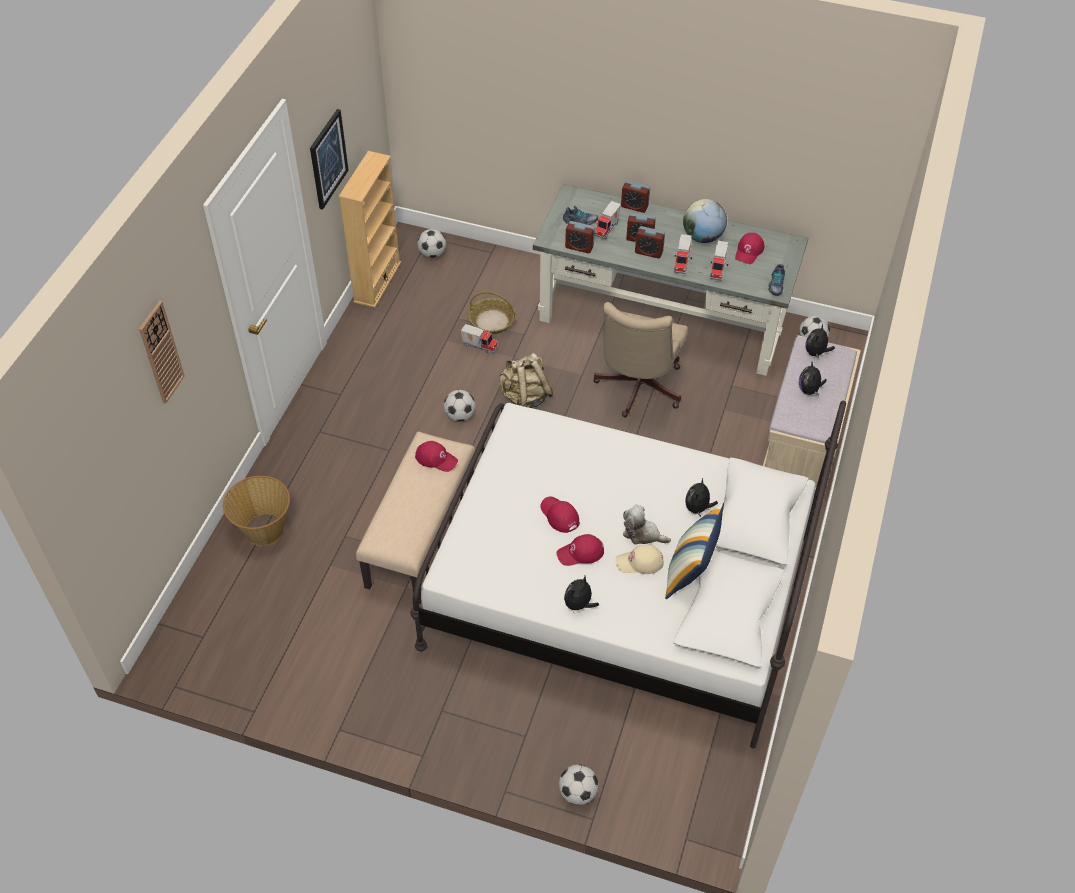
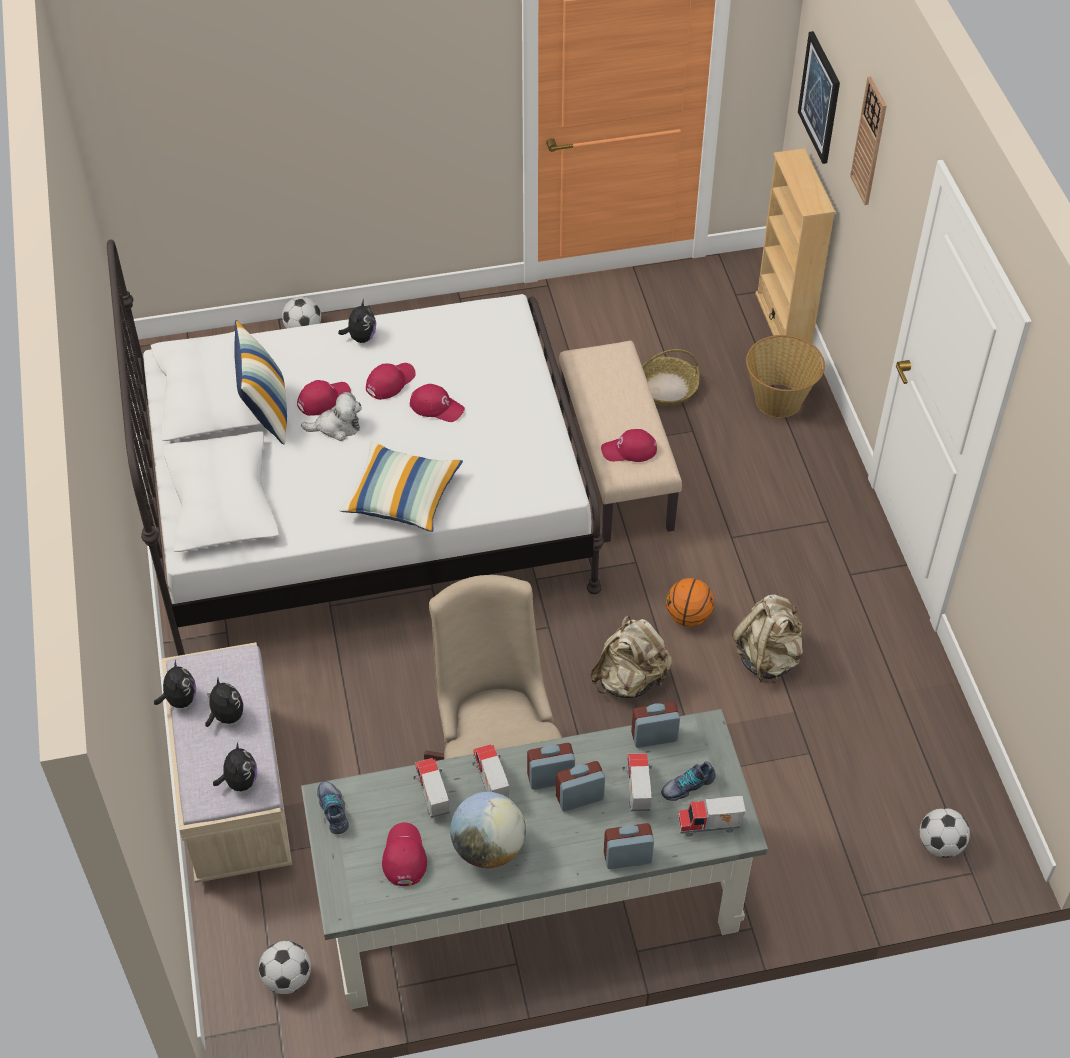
camera: 150 degrees right, 0 degrees up
picture [310,109,349,210] -> picture moved to [798,31,840,164]
beige bookcase [338,151,401,308] -> beige bookcase moved to [755,148,835,346]
football [444,390,475,422] -> basketball [666,578,715,627]
toy truck [461,324,498,354] -> toy truck moved to [677,796,746,836]
basket [468,292,516,334] -> basket moved to [642,349,700,406]
beige cap [615,545,664,574] -> red cap [297,380,351,416]
plush toy [685,478,718,517] -> plush toy moved to [154,660,196,708]
none -> pillow [340,441,463,532]
none -> beige backpack [732,594,803,683]

